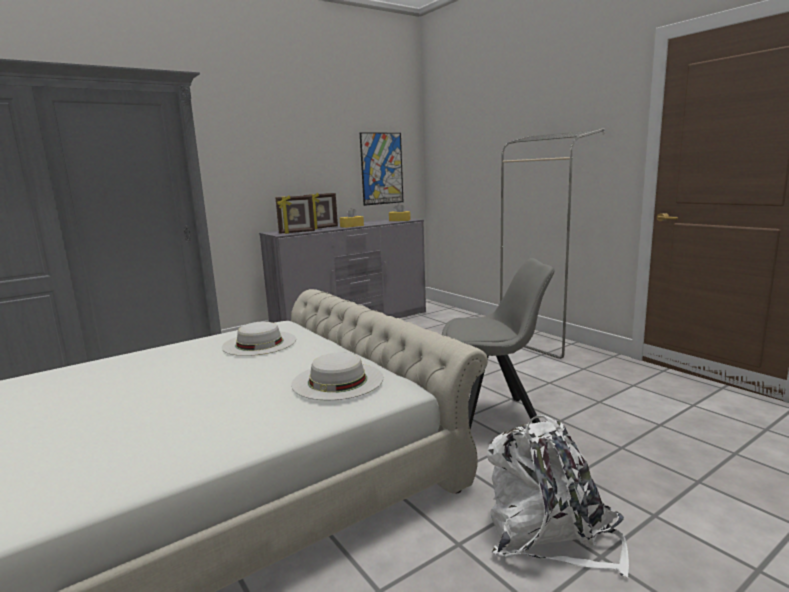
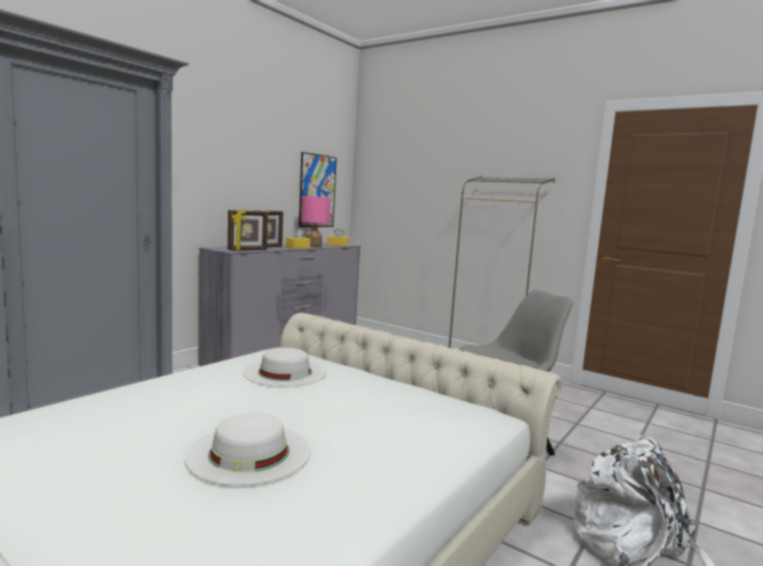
camera: 20 degrees left, 5 degrees down
white hat [291,352,383,400] -> white hat moved to [185,413,311,485]
none -> pink table lamp [301,196,330,247]

